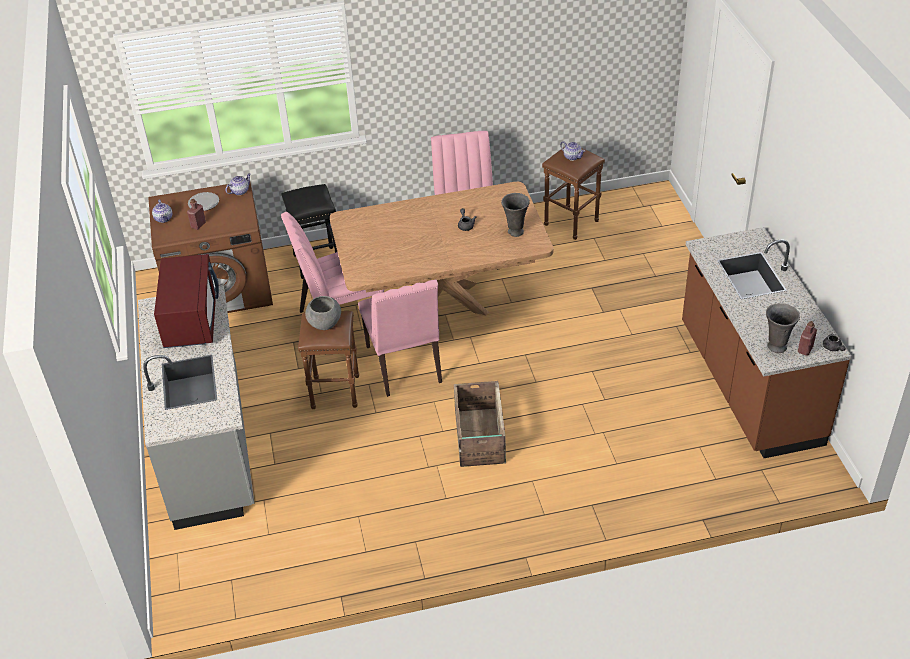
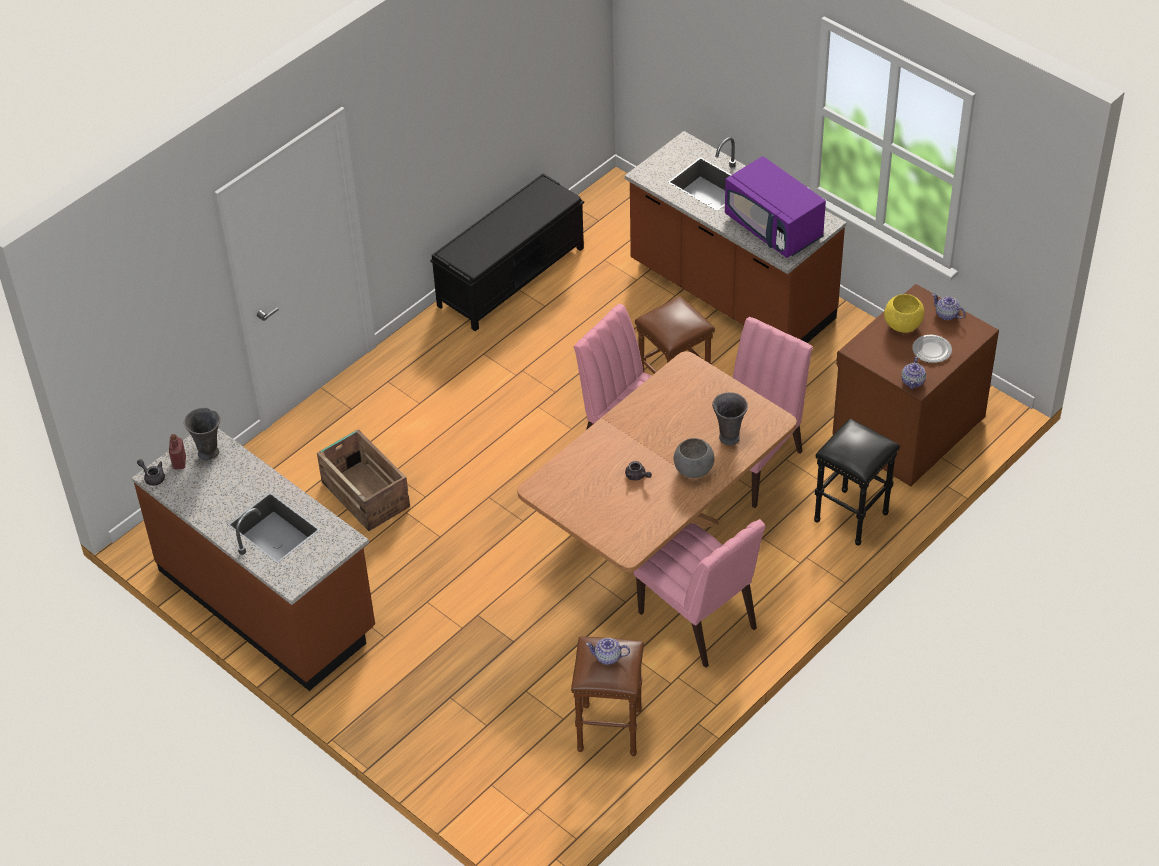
camera: 145 degrees right, 5 degrees up
grey counter [138,285,254,530] -> brown counter [625,131,847,343]
red microwave [154,254,219,348] -> purple microwave [725,156,826,258]
red bottle [187,199,206,230] -> yellow bowl [884,294,924,333]
grey bowl [305,296,341,330] -> grey bowl moved to [673,438,715,478]
crate [454,381,506,467] -> crate moved to [317,429,410,531]
grey vase [501,193,530,237] -> grey vase moved to [712,392,748,445]
none -> black bench [430,173,584,331]

